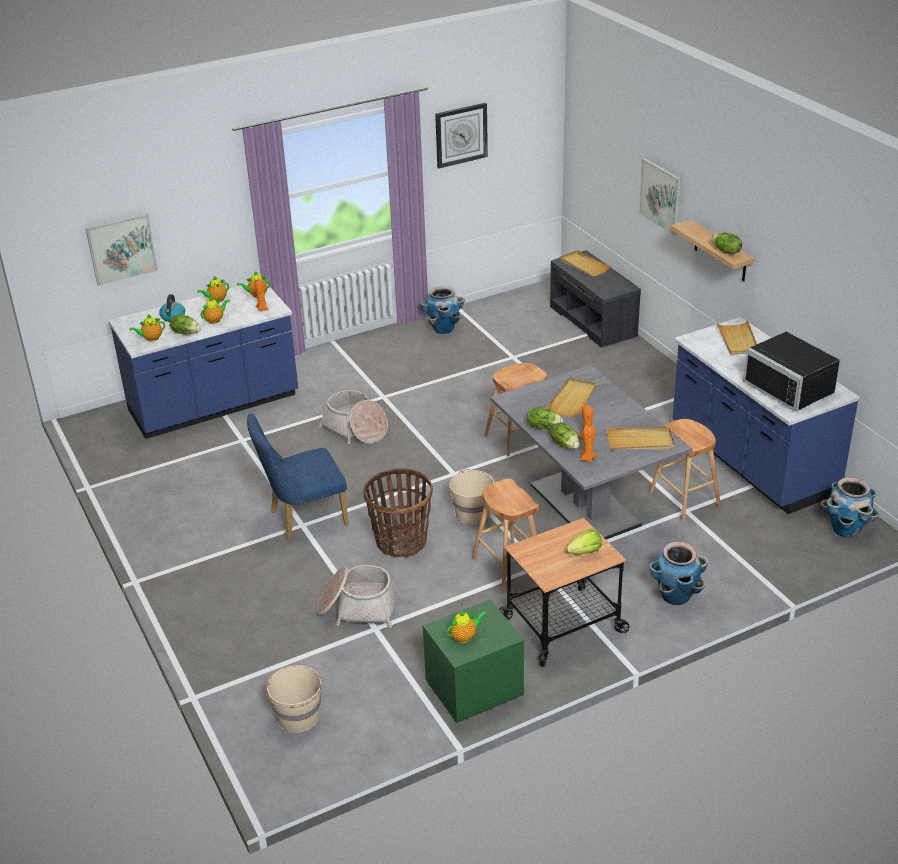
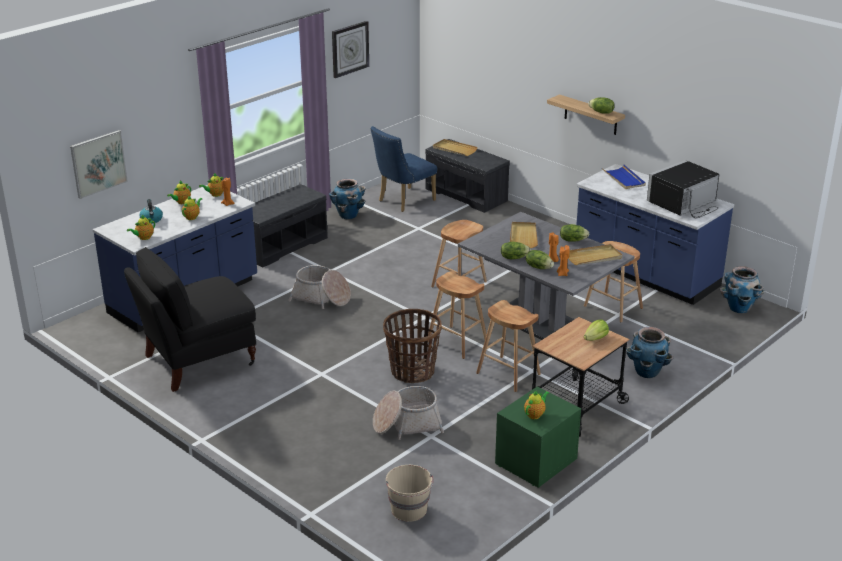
camera: 20 degrees left, 5 degrees down
lettuce [170,314,201,335] -> lettuce moved to [560,224,589,242]
blue chair [247,413,349,540] -> blue chair moved to [370,126,437,212]
beige bucket [449,469,496,525] -> brown stool [428,271,487,359]
picture [639,158,681,235] -> none
beige tray [716,320,757,355] -> blue tray [602,165,646,189]
black microwave [743,332,840,411] -> black microwave turned 105 degrees clockwise [647,160,719,218]
none -> black chair [124,247,256,392]
none -> grey bench [252,184,328,267]

